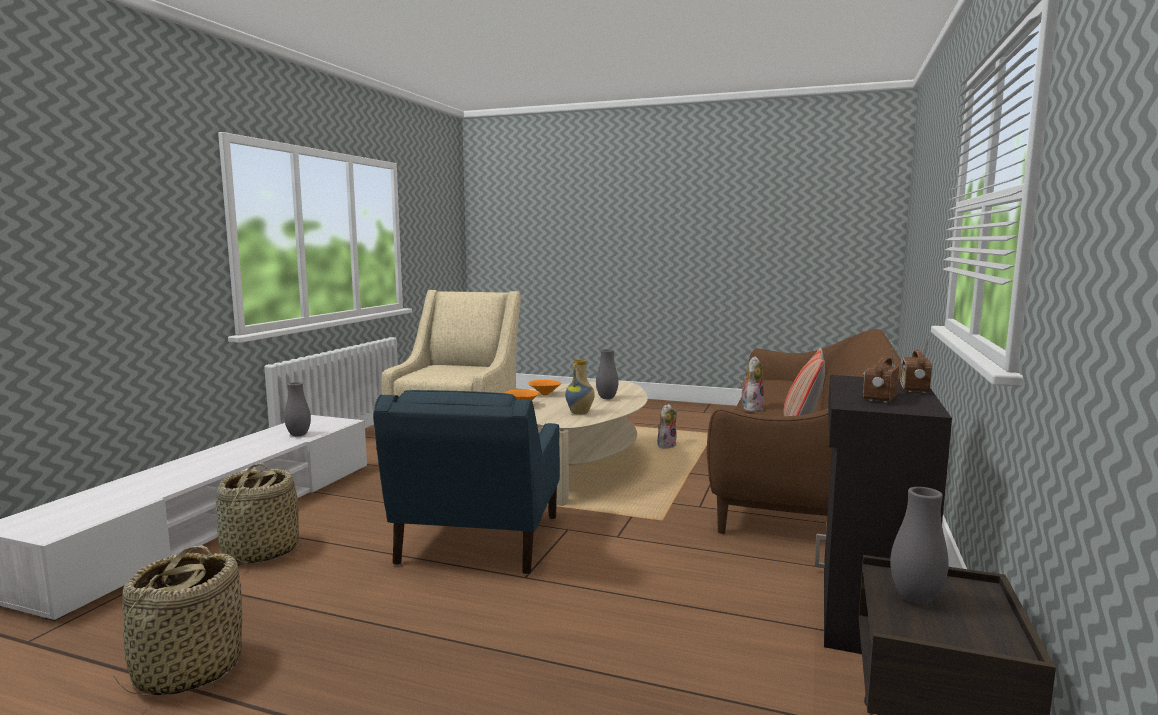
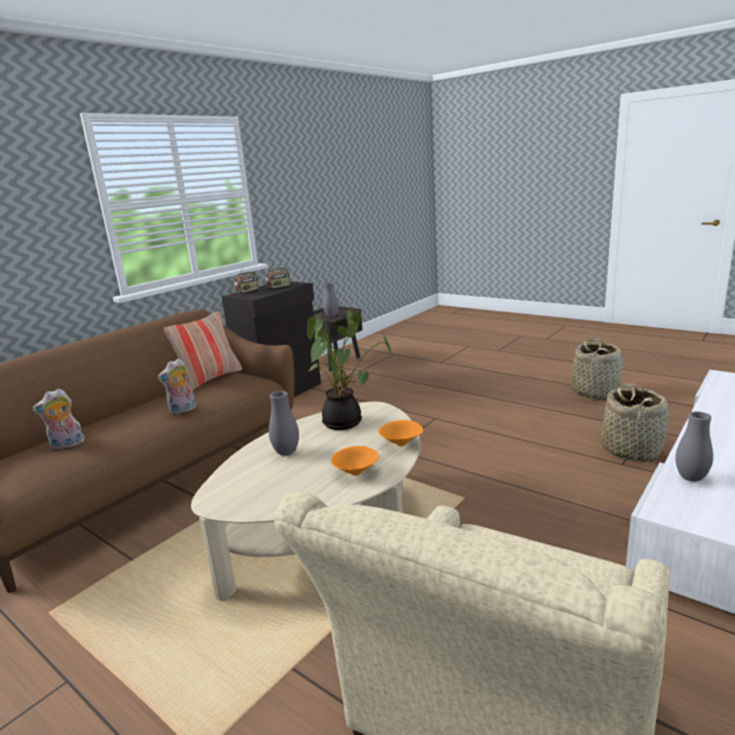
camera: 160 degrees left, 10 degrees up
blue armchair [373,390,560,575] -> none
vase [565,360,595,415] -> potted plant [307,310,393,430]
plush toy [658,404,677,449] -> plush toy moved to [33,389,85,450]

